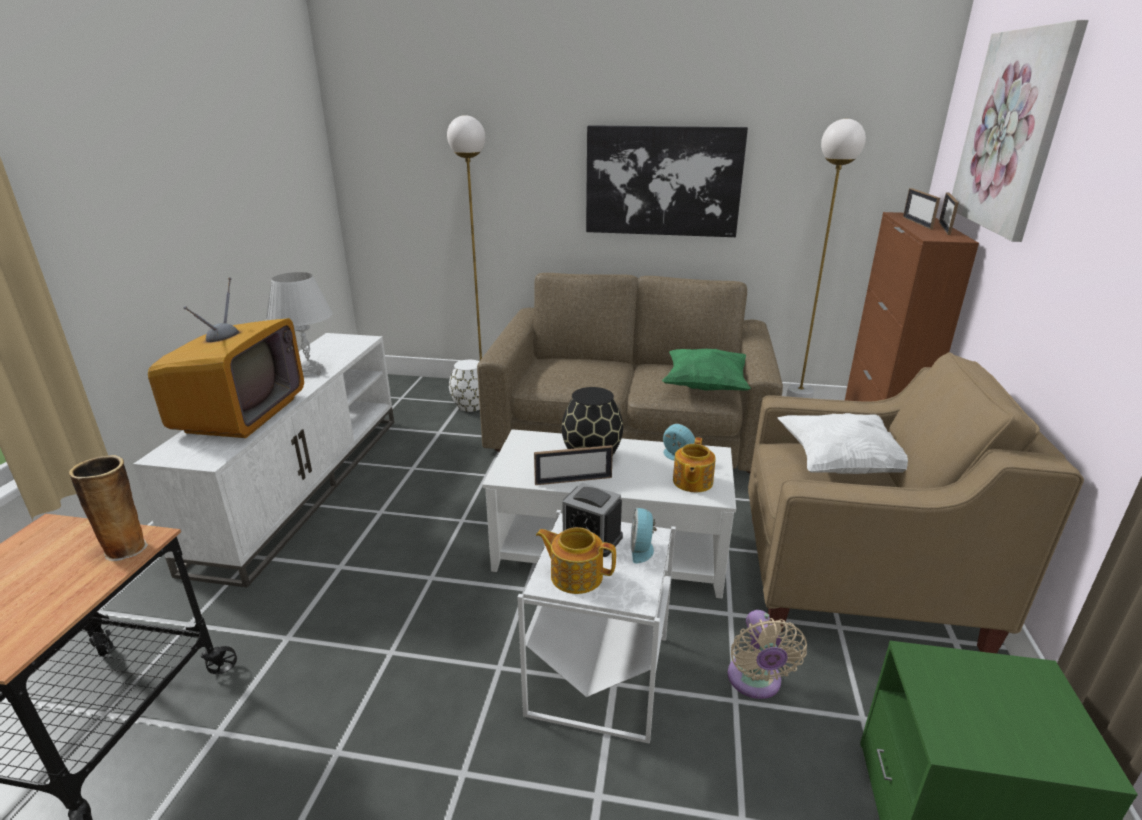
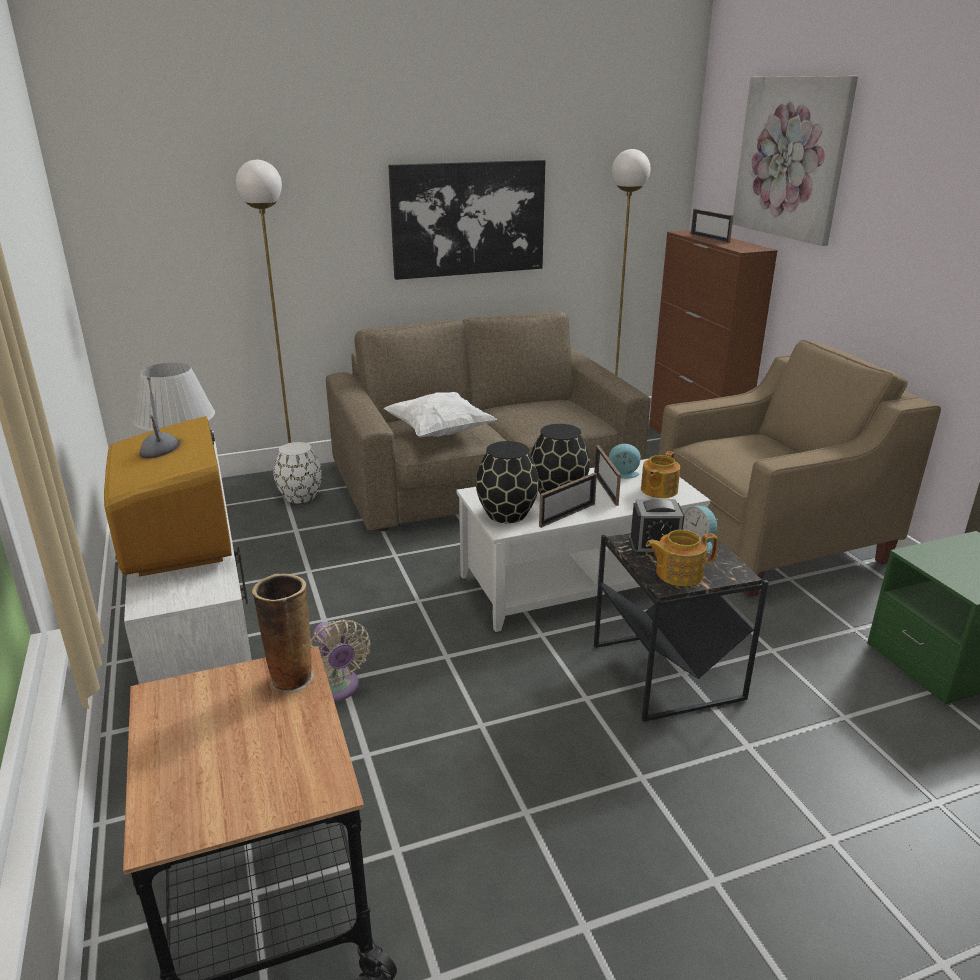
camera: 30 degrees left, 0 degrees up
white side table [517,510,676,744] -> black side table [594,533,769,722]
green pillow [662,349,751,391] -> none
teapot [673,437,716,492] -> teapot turned 45 degrees clockwise [641,451,680,498]
beige fan [728,610,807,699] -> beige fan moved to [311,619,371,702]
white pillow [777,413,908,474] -> white pillow moved to [384,392,497,438]
picture frame [939,192,959,235] -> picture frame moved to [594,445,621,506]
none -> black vase [476,441,539,523]

